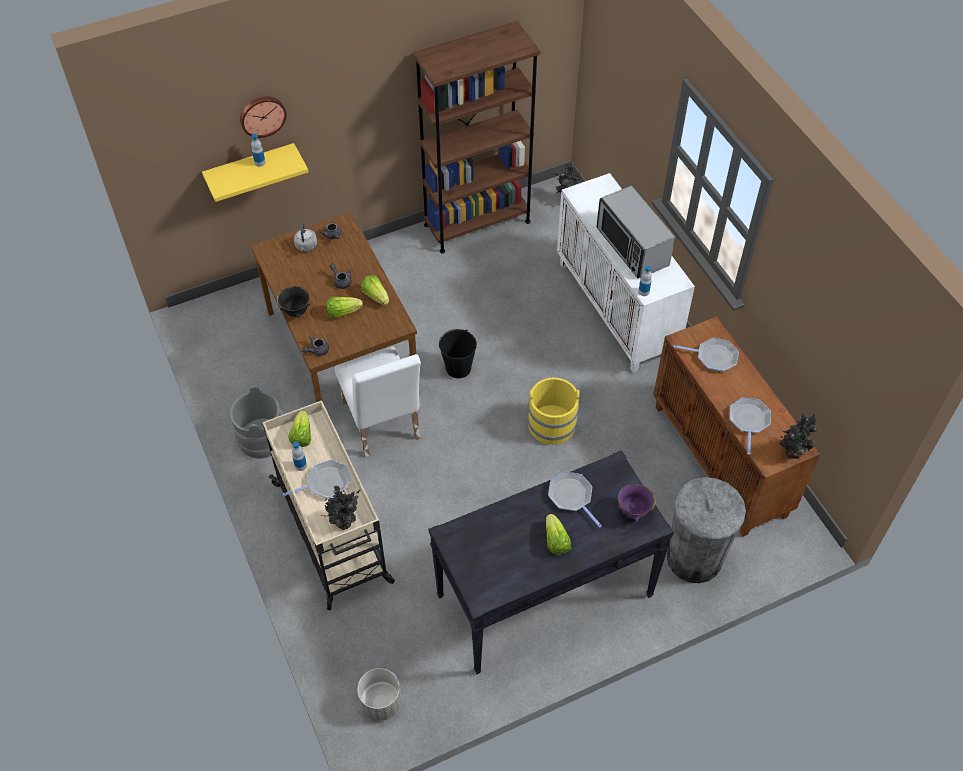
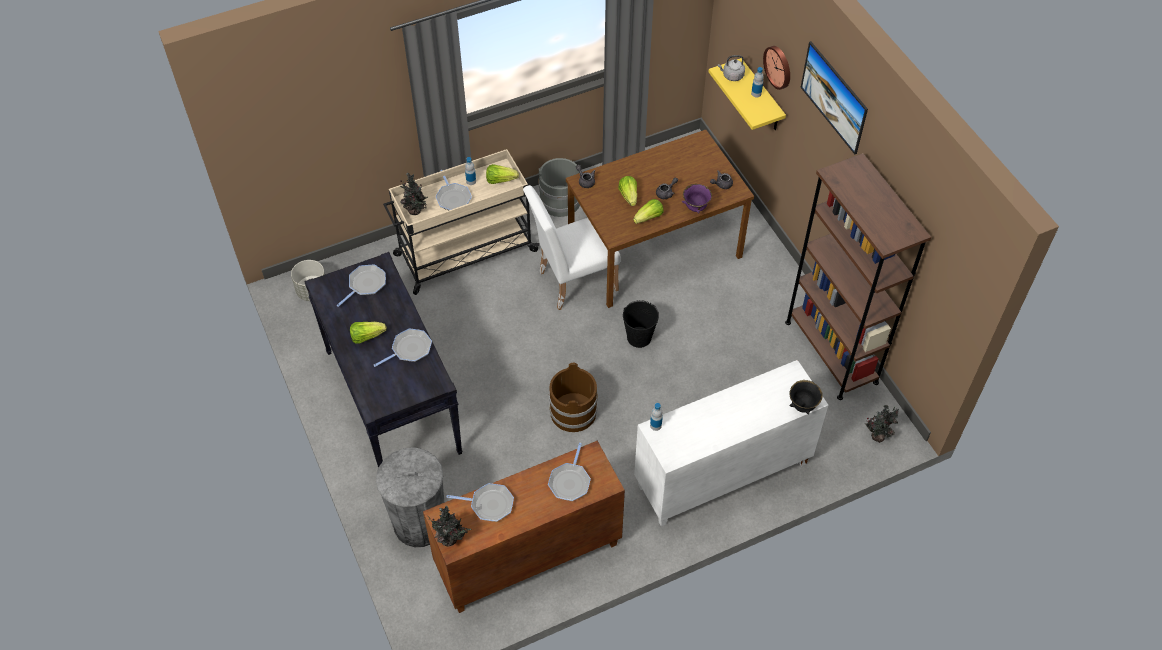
camera: 90 degrees right, 0 degrees up
black bowl [276,286,310,318] -> black bowl moved to [789,380,823,415]
grey kettle [294,222,317,252] -> grey kettle moved to [718,55,745,81]
yellow bucket [528,377,580,445] -> brown bucket [549,363,598,432]
microwave [596,186,675,279] -> none
purple bowl [618,483,656,522] -> purple bowl moved to [682,184,712,214]
none -> frying pan [337,264,386,307]
none -> picture [800,41,868,154]

